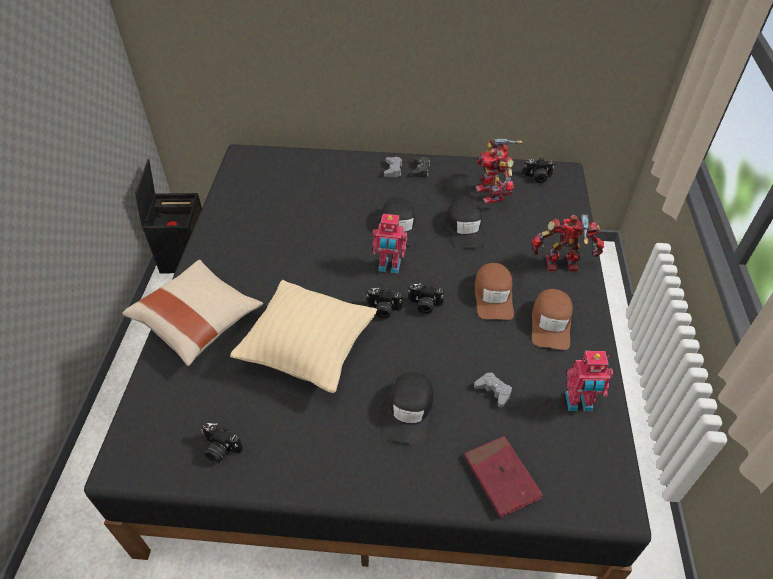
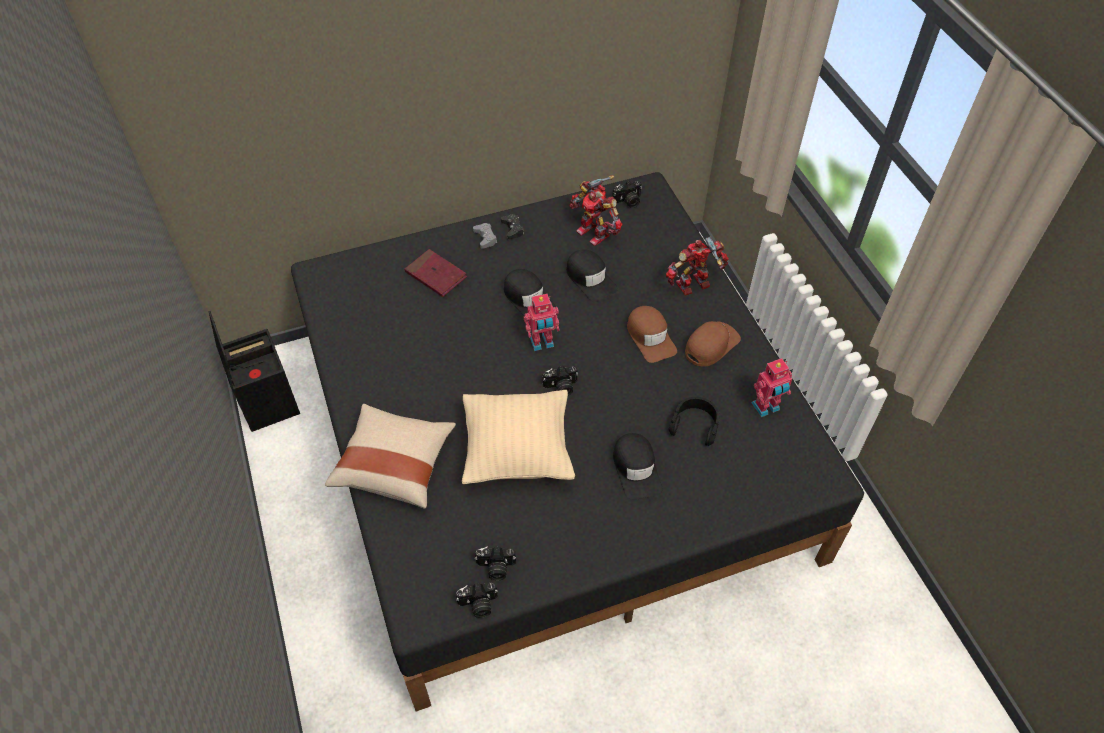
camera: 25 degrees left, 5 degrees up
camera [408,283,444,315] -> camera moved to [456,582,498,618]
red book [464,436,543,518] -> red book moved to [405,249,467,297]
grey game controller [474,372,512,407] -> black headphones [668,397,719,446]
brown cap [532,289,573,350] -> brown cap turned 120 degrees counterclockwise [685,321,741,366]

